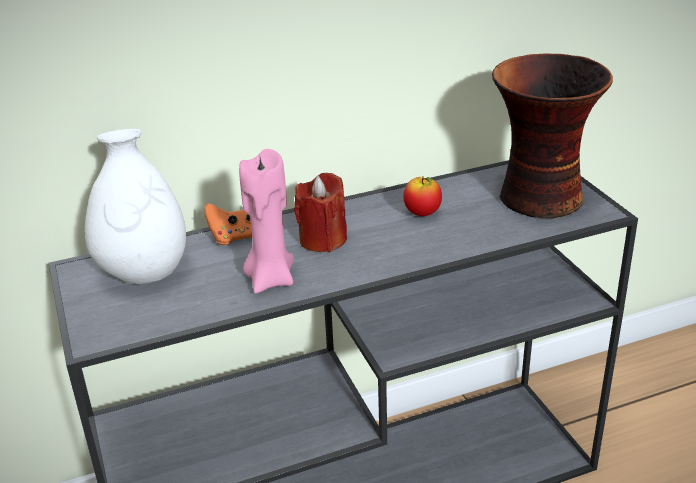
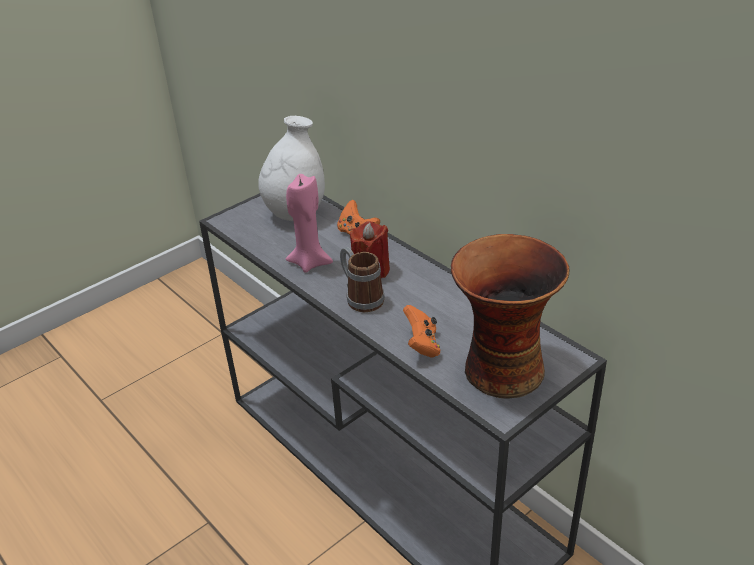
camera: 70 degrees right, 5 degrees up
apple [403,176,442,216] -> none
none -> mug [340,247,385,312]
none -> orange game controller [403,305,440,358]

